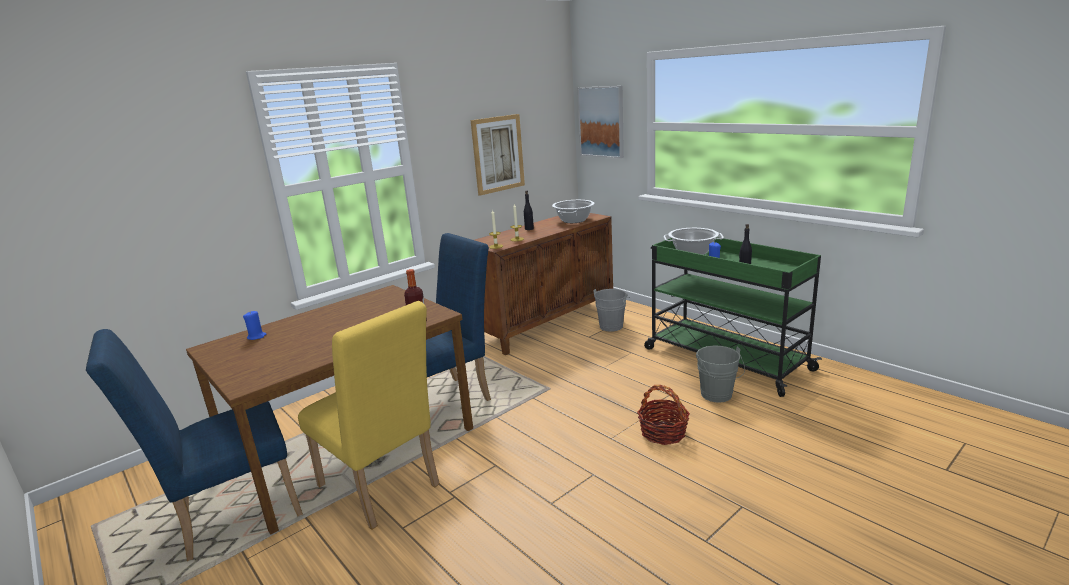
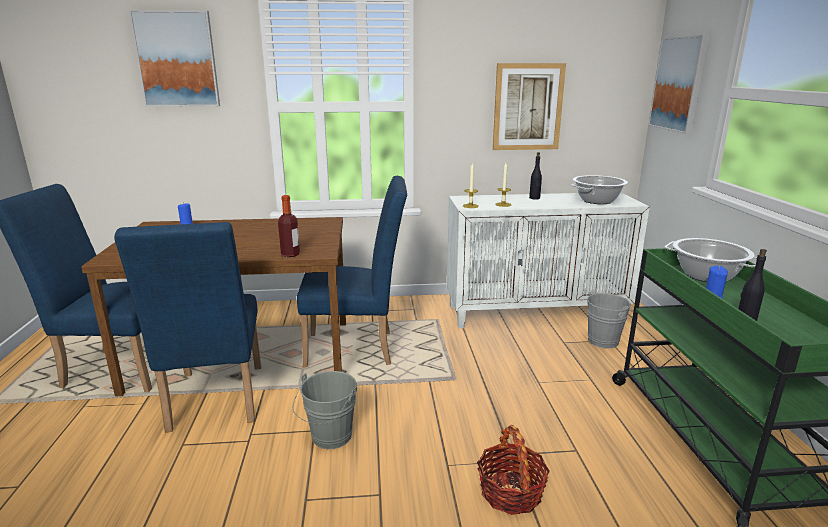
camera: 35 degrees right, 0 degrees up
yellow chair [298,301,440,530] -> blue chair [114,222,261,433]
brown cabinet [475,213,613,355] -> white cabinet [447,193,650,328]
grey bucket [696,345,745,403] -> grey bucket moved to [293,371,357,449]
none -> picture [129,10,220,107]

